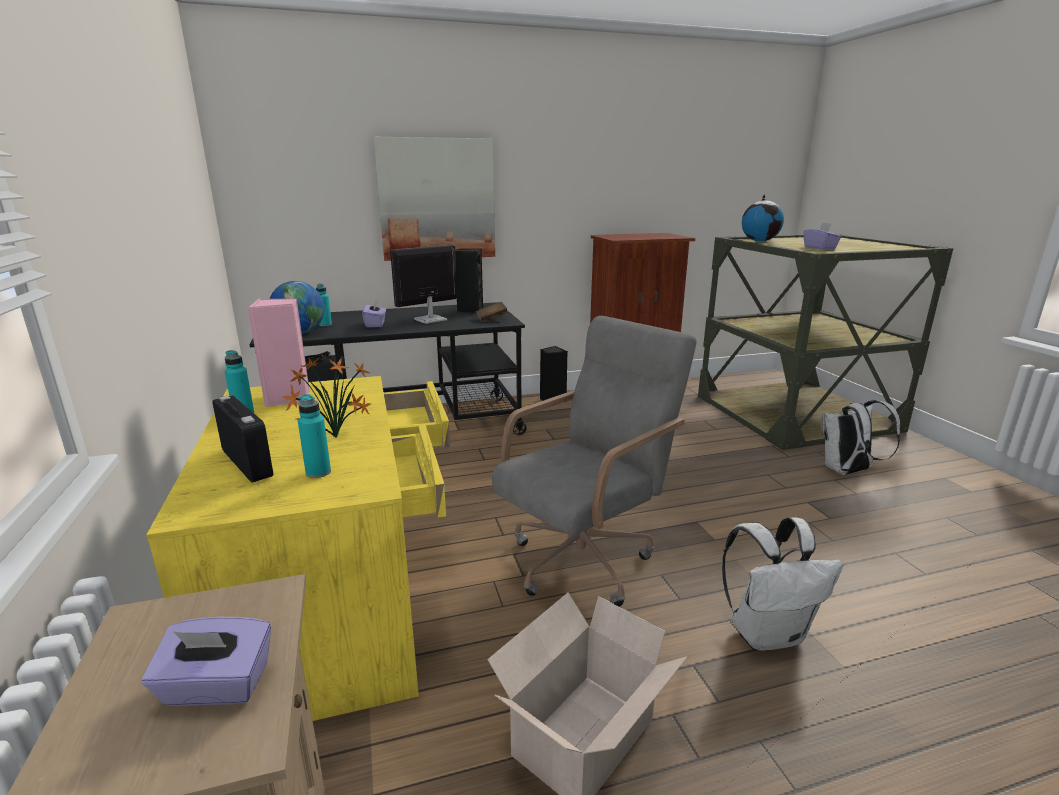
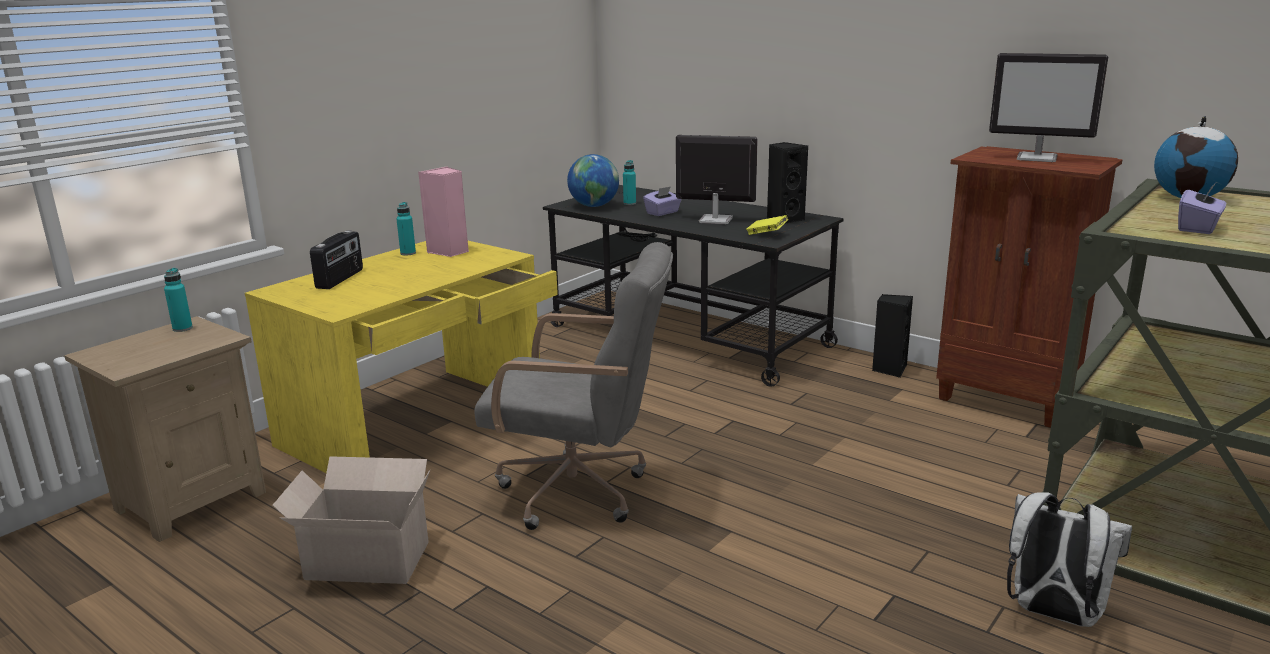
camera: 55 degrees right, 0 degrees up
purple tissue box [142,617,271,706] -> none
potted plant [282,358,372,438] -> none
turquoise bottle [298,394,331,478] -> turquoise bottle moved to [164,268,193,332]
picture [374,137,495,261] -> none
brown book [476,302,508,322] -> yellow book [746,215,788,235]
white backpack [722,517,843,651] -> none
none -> monitor [989,53,1108,162]

